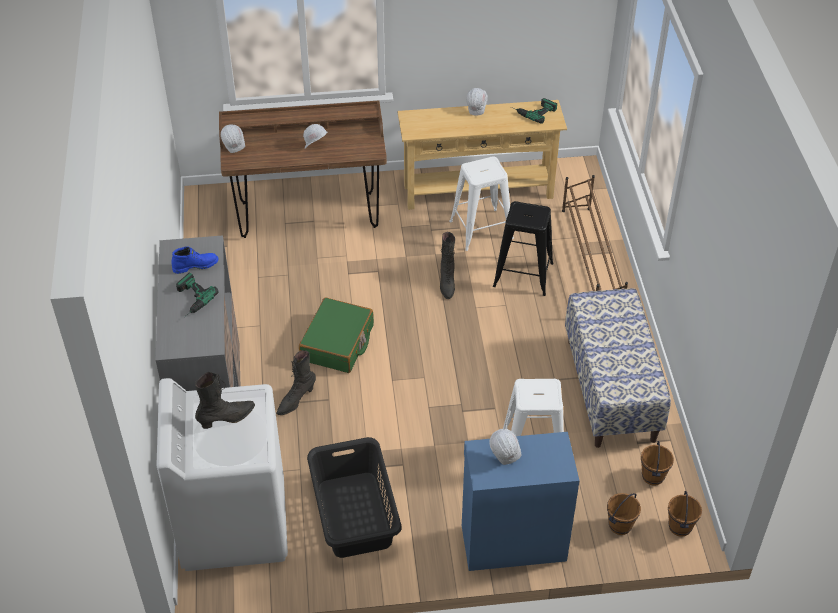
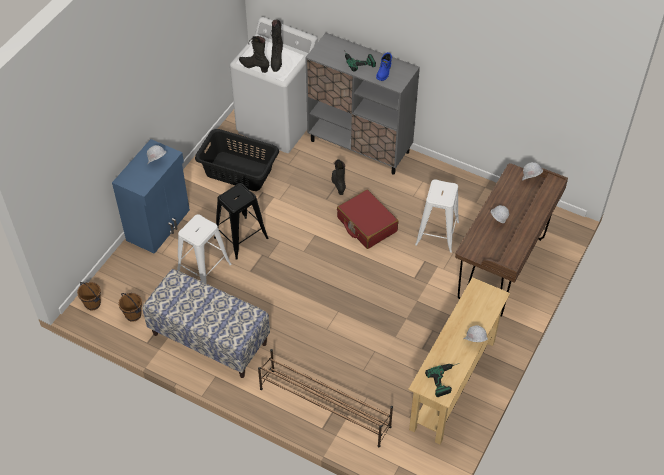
camera: 125 degrees right, 5 degrees up
green suitcase [299,297,374,373] -> red suitcase [337,189,399,249]
black boot [440,232,455,299] -> black boot moved to [239,36,269,73]
white stool [449,157,514,251] -> white stool moved to [415,179,459,253]
black stool [493,201,554,296] -> black stool moved to [214,183,268,260]
brown bucket [607,493,641,535] -> none

